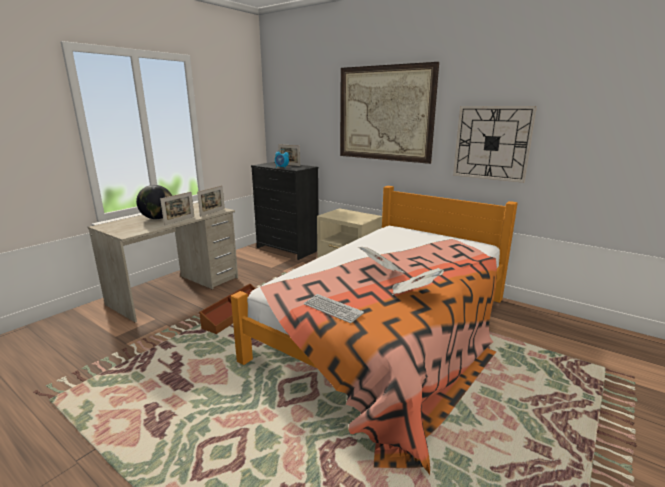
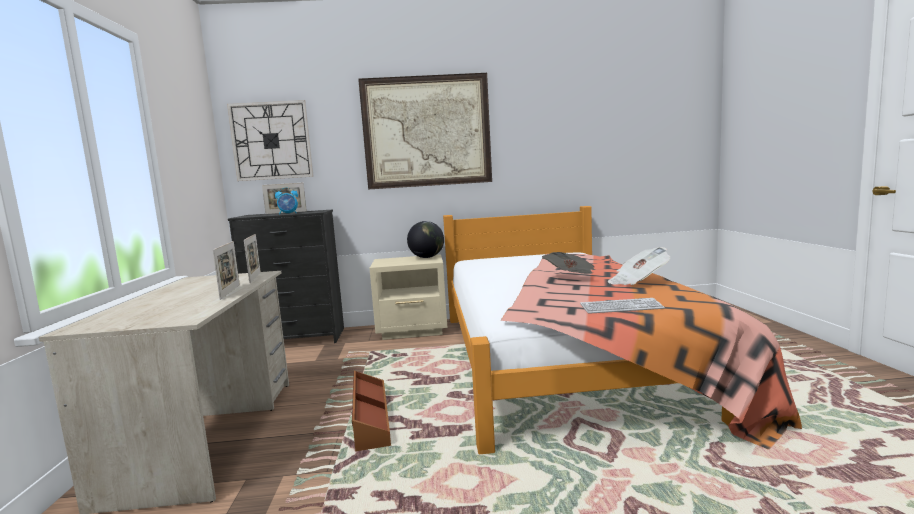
camera: 40 degrees left, 10 degrees down
globe [136,185,172,219] -> globe moved to [407,221,444,258]
wall clock [453,106,537,183] -> wall clock moved to [227,100,314,181]

